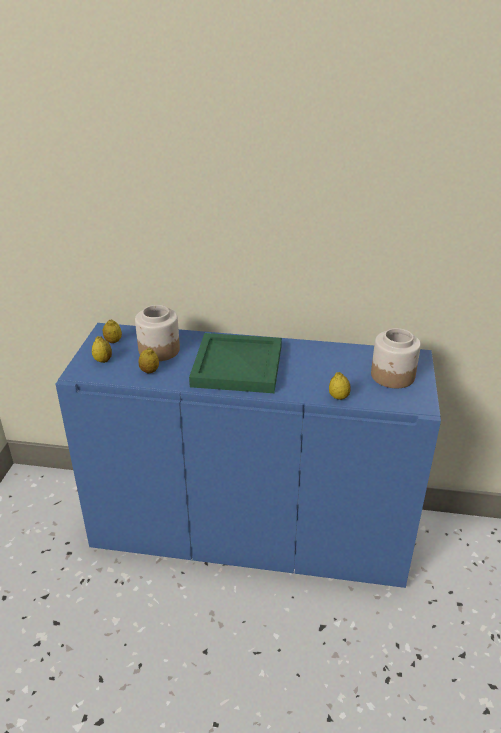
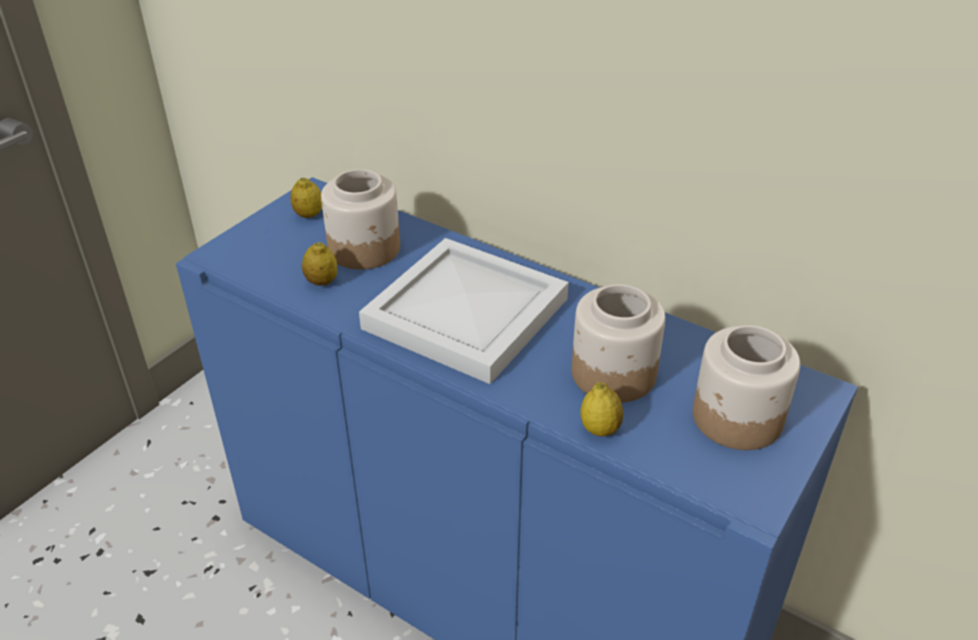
camera: 25 degrees right, 5 degrees up
lemon [92,336,112,363] -> none
green tray [189,333,282,393] -> white tray [359,238,569,384]
none -> jar [572,284,666,403]

